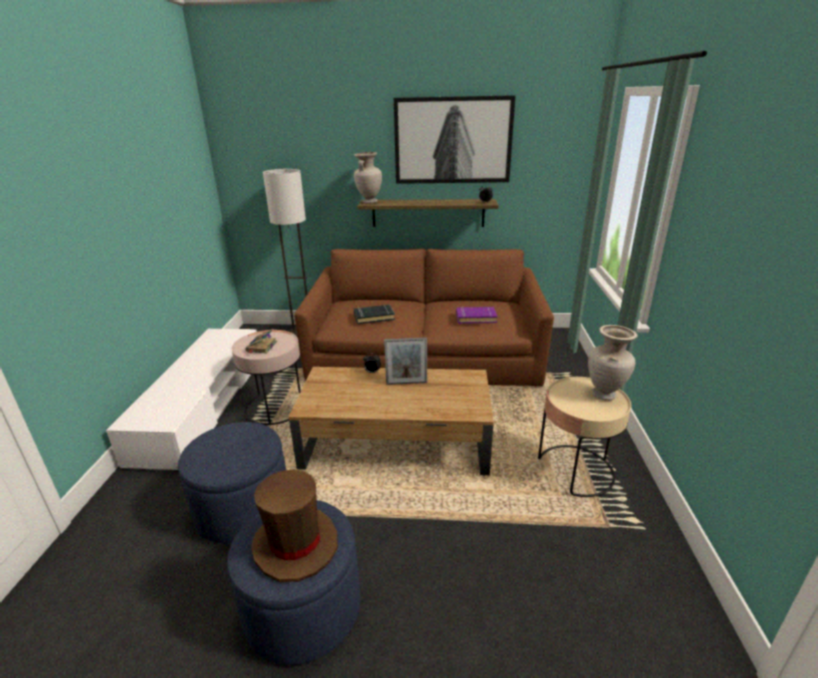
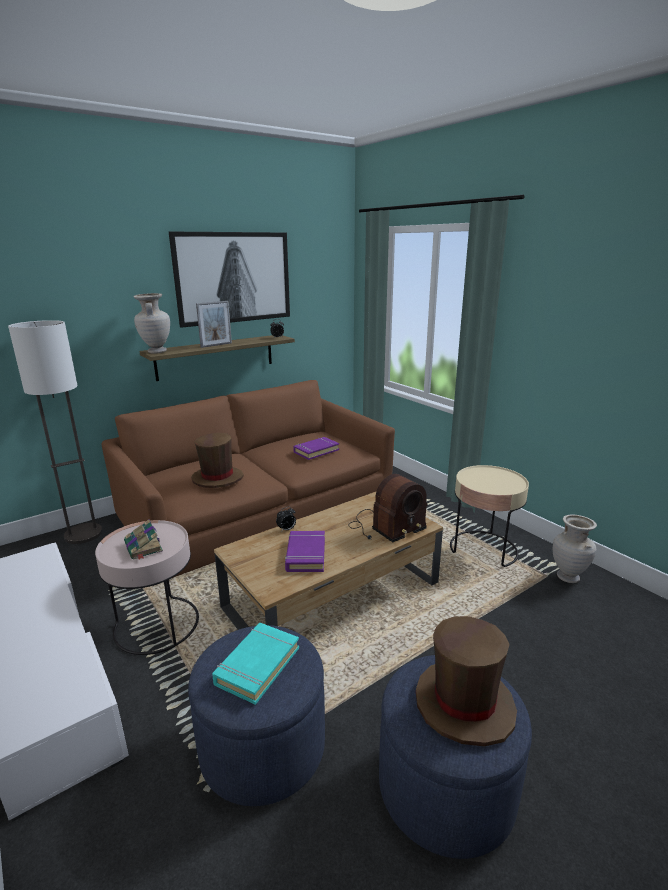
camera: 40 degrees left, 5 degrees down
black book [354,305,395,324] -> brown hat [191,433,244,488]
picture frame [384,337,427,385] -> picture frame moved to [196,301,232,348]
beige vase [588,325,638,401] -> beige vase moved to [553,514,597,583]
none -> turquoise book [212,623,299,705]
none -> purple book [285,531,325,572]
none -> radio [348,474,427,542]

